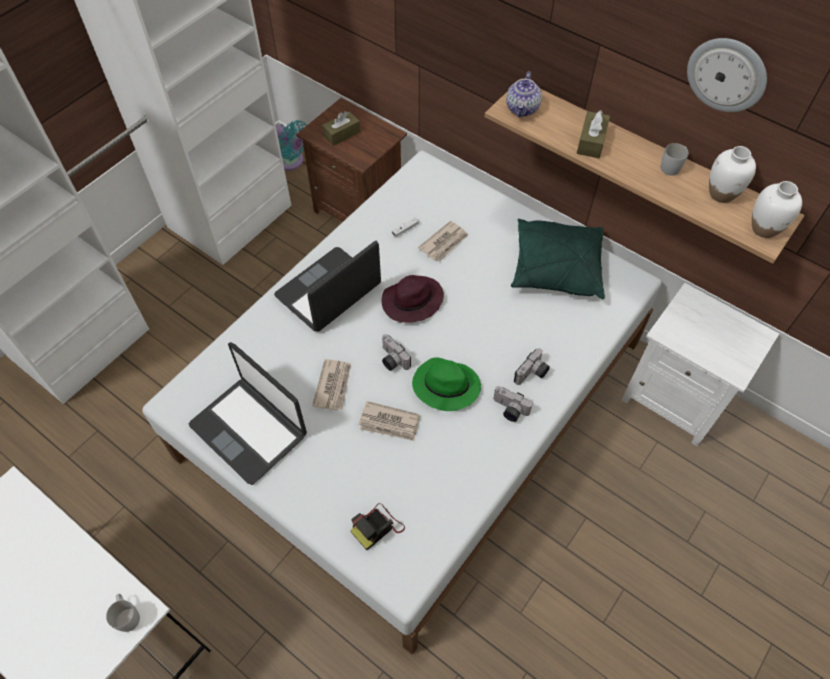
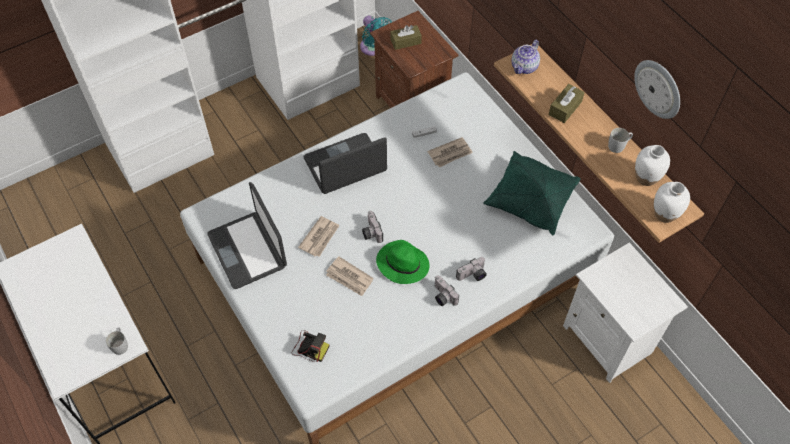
camera: 20 degrees right, 0 degrees up
camera [350,503,405,550] -> camera turned 135 degrees counterclockwise [292,330,330,362]
purple hat [381,275,444,323] -> none

